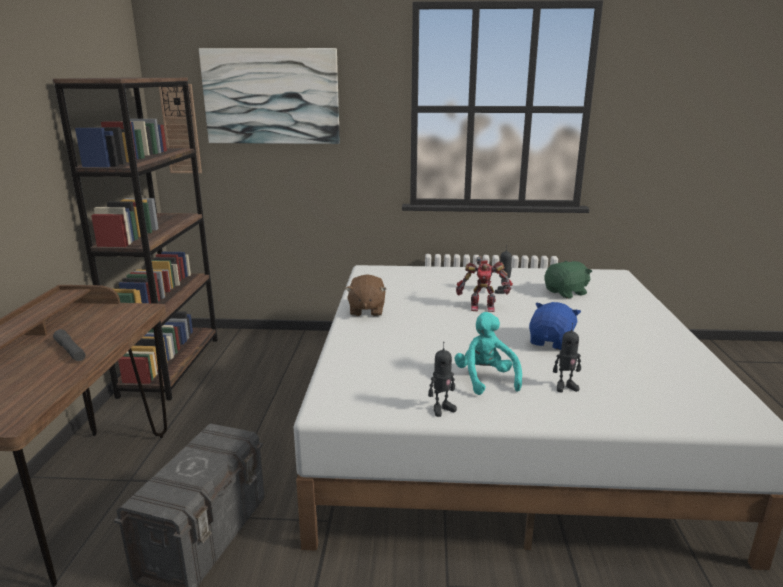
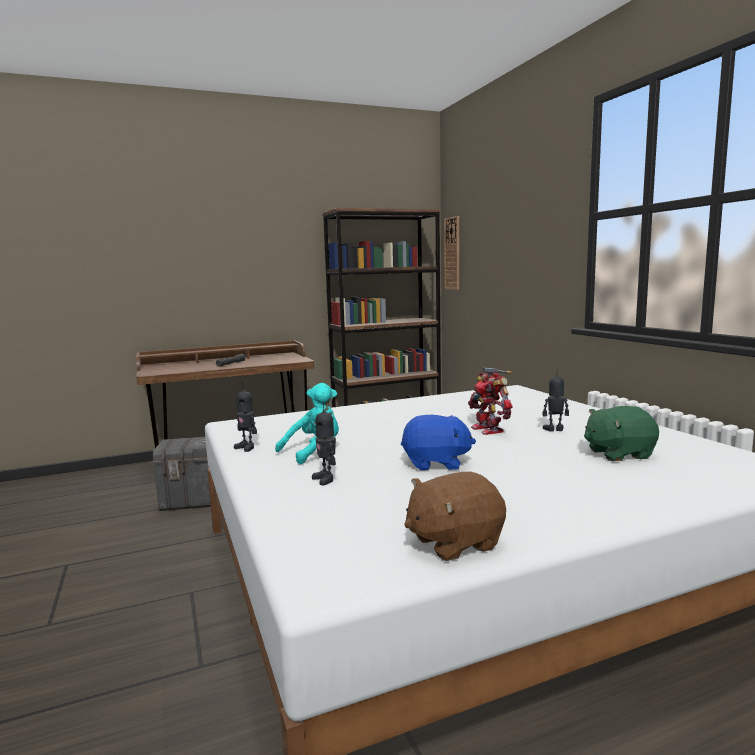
camera: 65 degrees right, 10 degrees down
picture [199,48,340,144] -> none
brown plush toy [345,274,386,316] -> brown plush toy moved to [405,472,506,561]
green plush toy [544,261,592,299] -> green plush toy turned 135 degrees clockwise [584,406,659,461]

